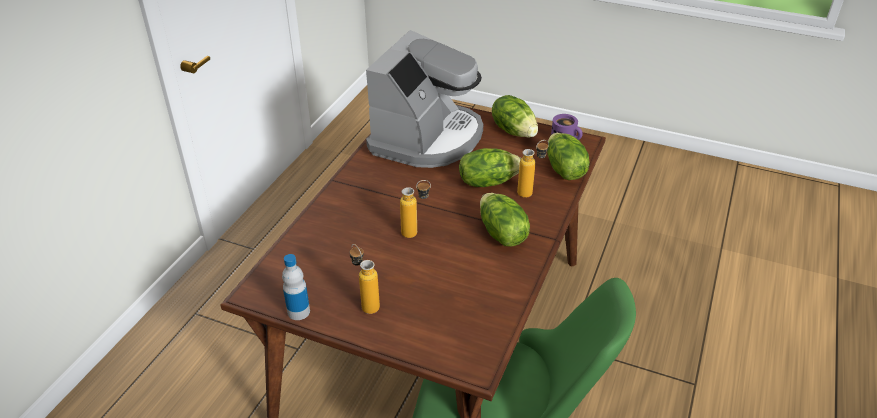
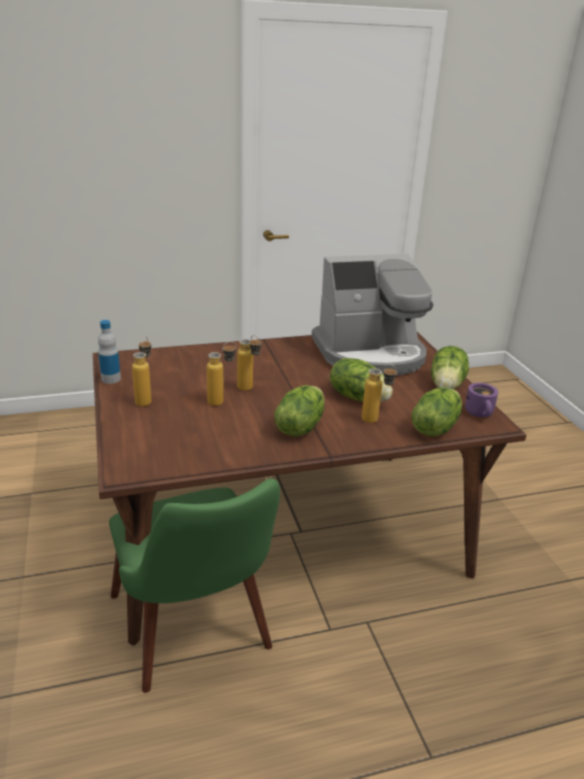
camera: 50 degrees right, 10 degrees down
none -> bottle [207,341,236,406]

